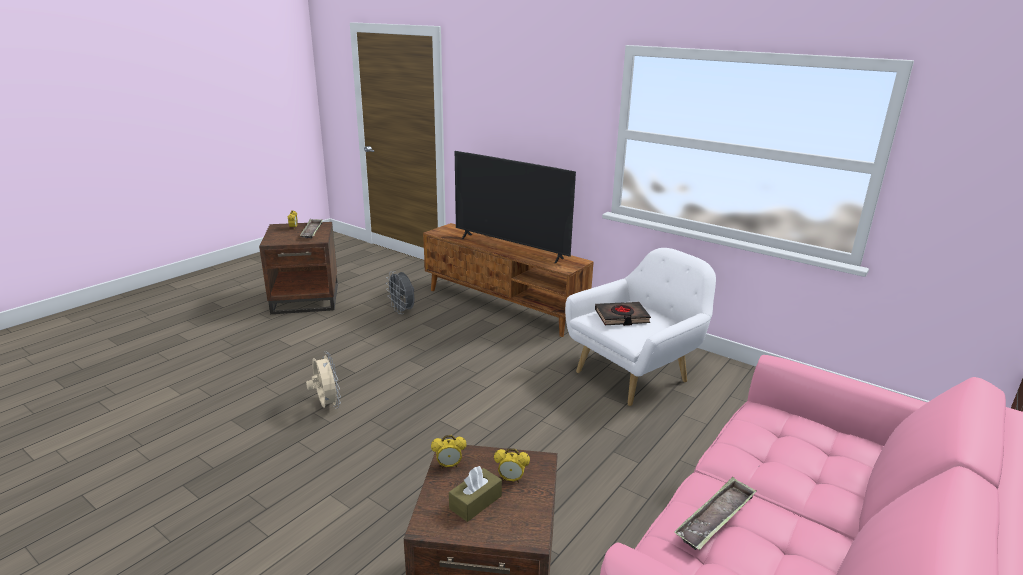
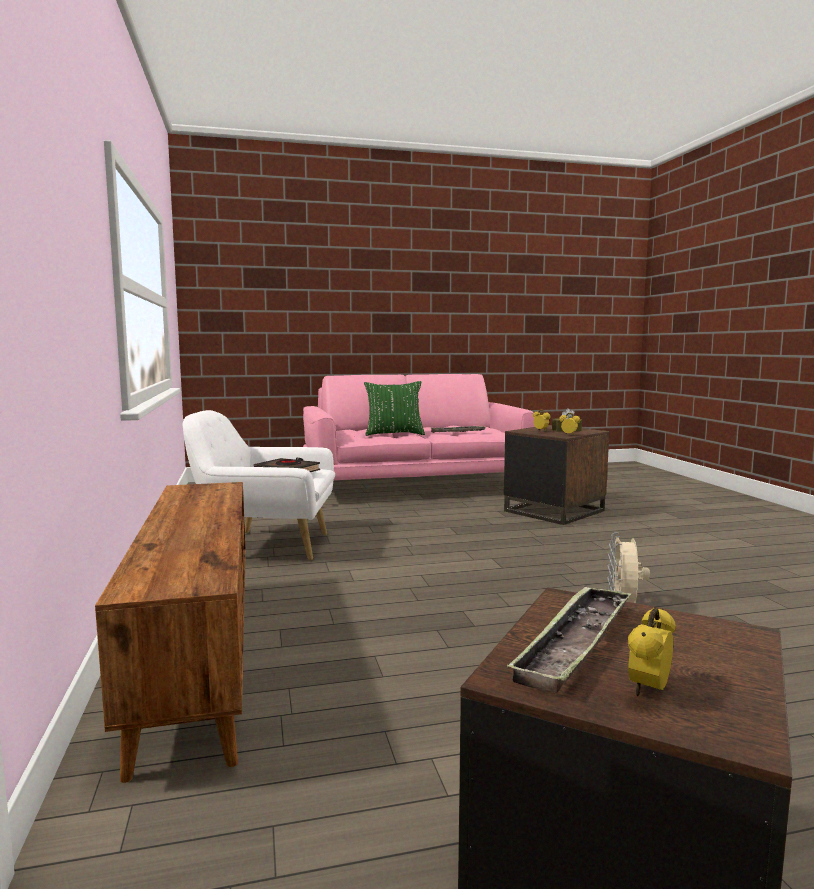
camera: 140 degrees left, 15 degrees down
grey fan [386,271,414,314] -> none
television [455,151,576,263] -> none
none -> green pillow [364,381,425,436]

